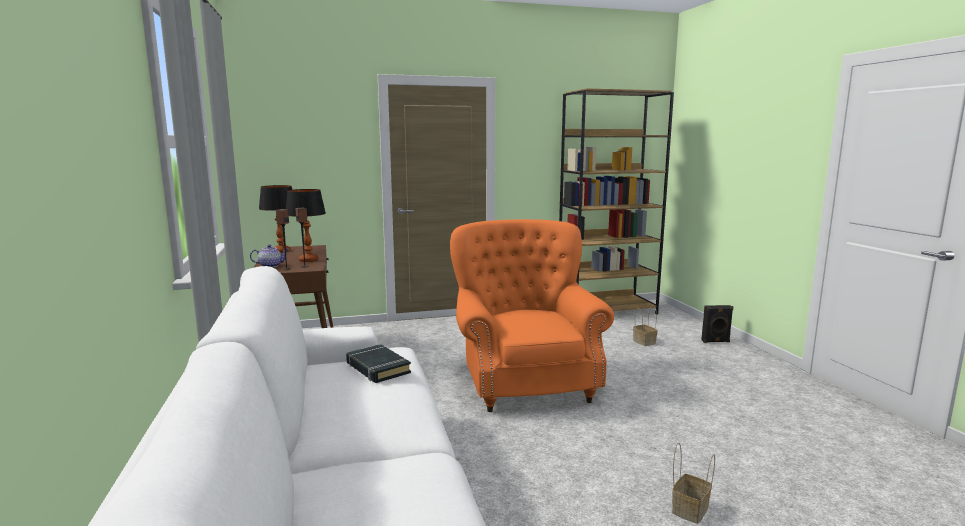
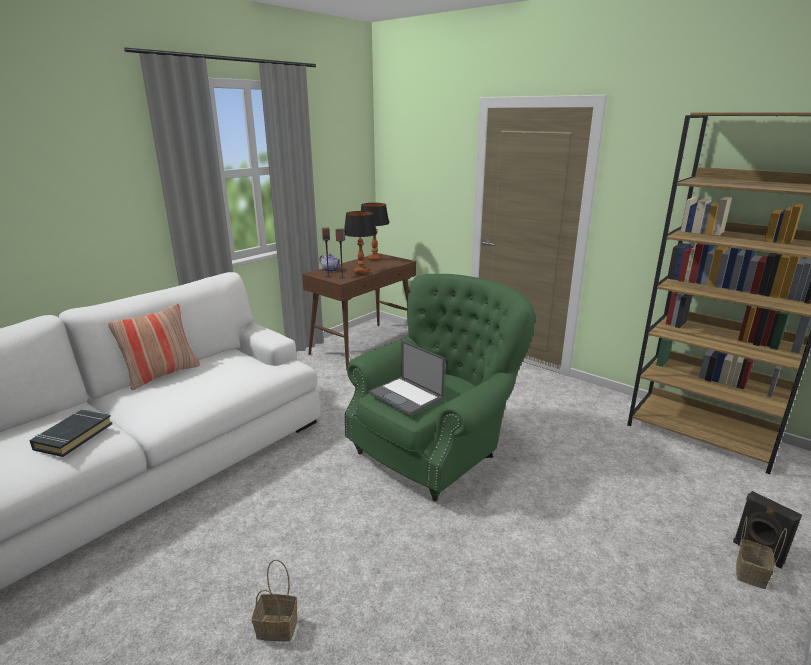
camera: 55 degrees right, 10 degrees up
black book [346,344,411,383] -> black book moved to [29,409,113,457]
orange armchair [450,219,614,412] -> green armchair [345,274,535,501]
basket [633,306,658,346] -> basket moved to [736,516,787,589]
none -> pillow [108,304,200,390]
none -> laptop [368,340,445,416]

